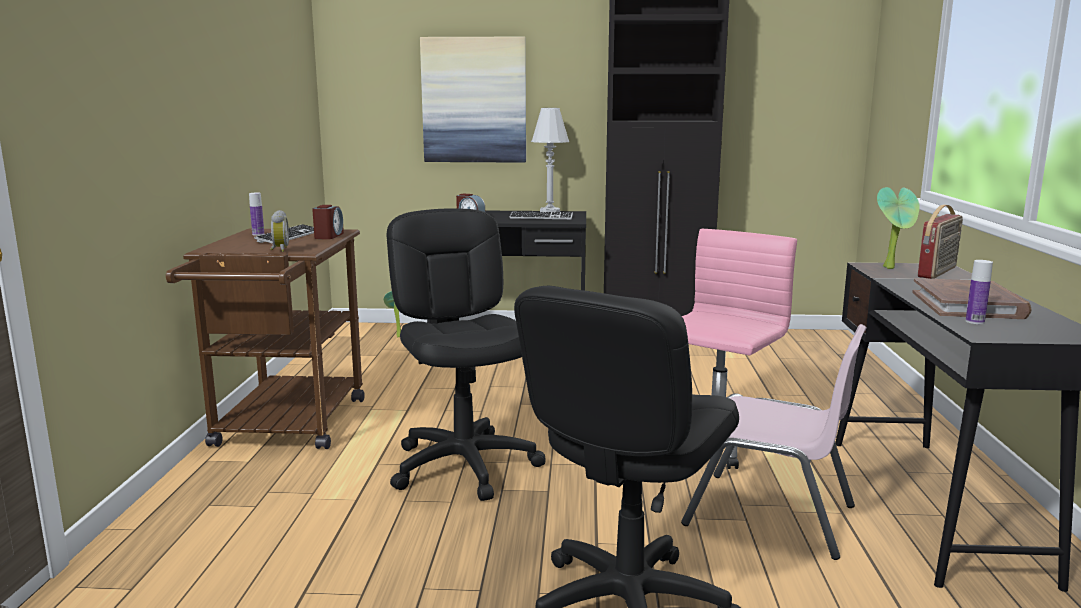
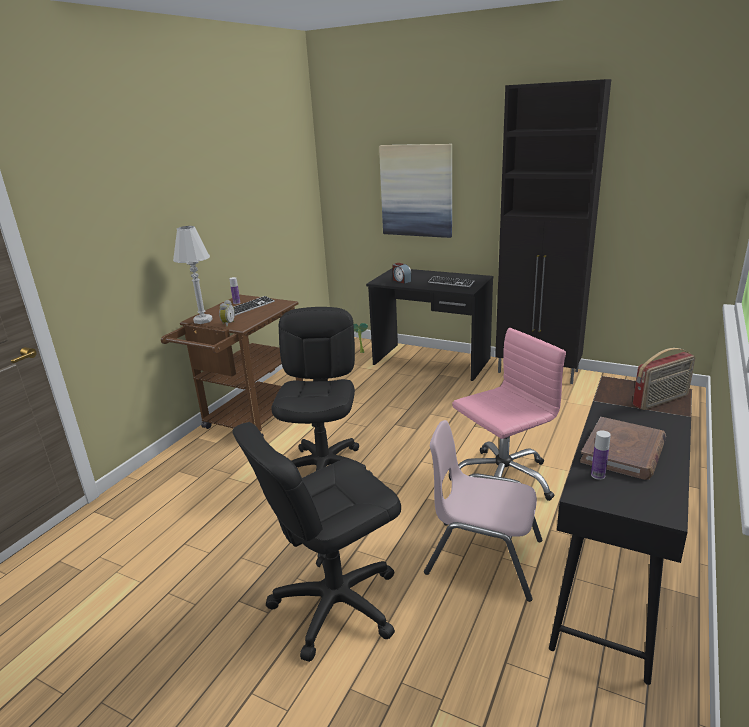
camera: 25 degrees right, 10 degrees up
alarm clock [312,205,344,239] -> none
white table lamp [531,108,569,212] -> white table lamp moved to [173,226,213,324]
pink chair [681,324,867,560] -> pink chair turned 150 degrees clockwise [424,420,543,602]
potted plant [877,187,920,269] -> none

